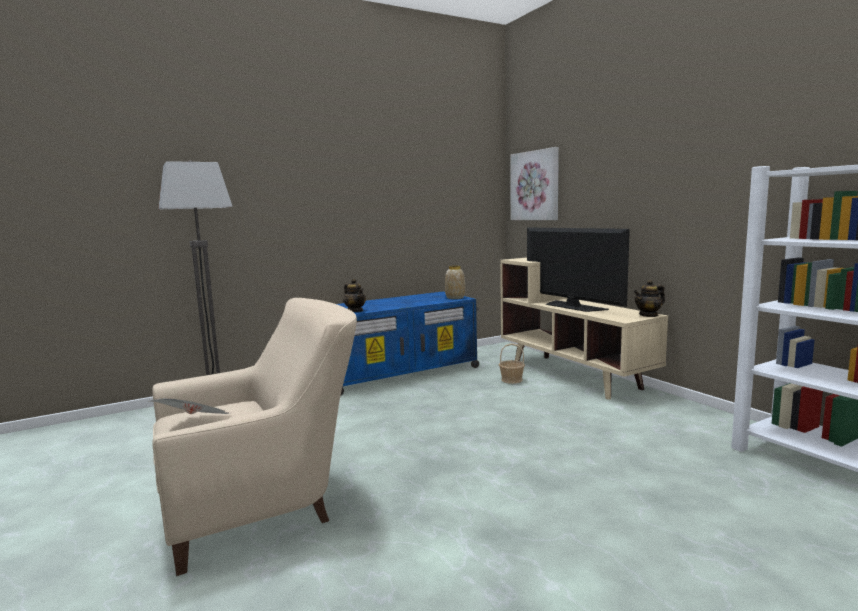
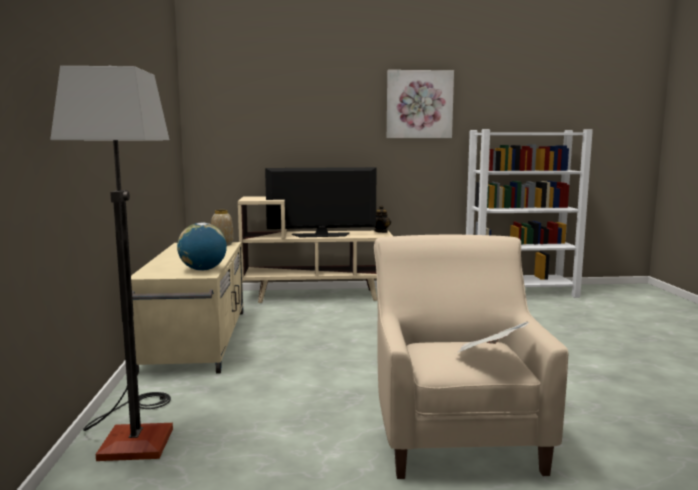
camera: 65 degrees left, 0 degrees up
blue cabinet [337,291,479,395] -> beige cabinet [131,242,243,375]
teapot [343,279,366,312] -> globe [177,223,227,271]
basket [499,343,525,384] -> none
picture [510,147,559,220] -> picture moved to [387,70,454,138]

